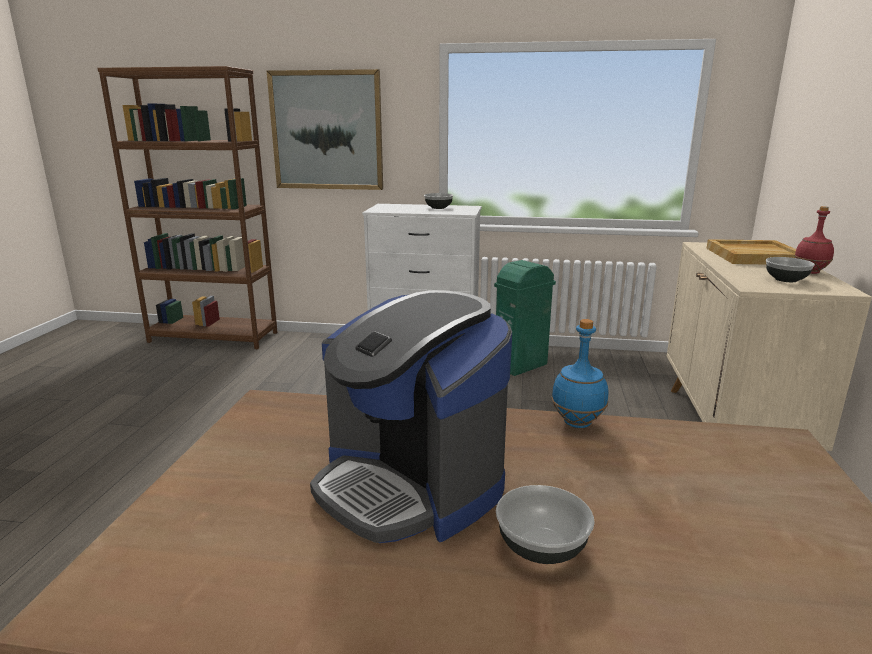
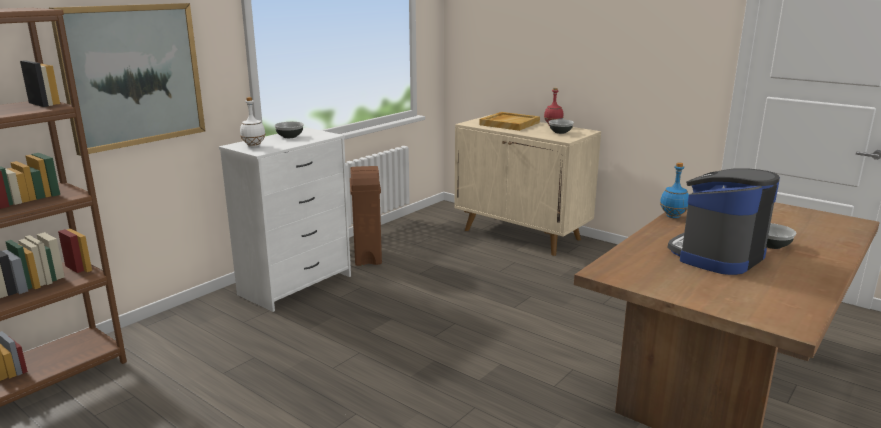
camera: 60 degrees left, 0 degrees up
coffee machine [310,290,512,543] -> coffee machine turned 150 degrees clockwise [668,169,780,275]
green trash can [494,260,556,376] -> brown trash can [350,166,382,266]
none -> white bottle [240,97,266,147]

